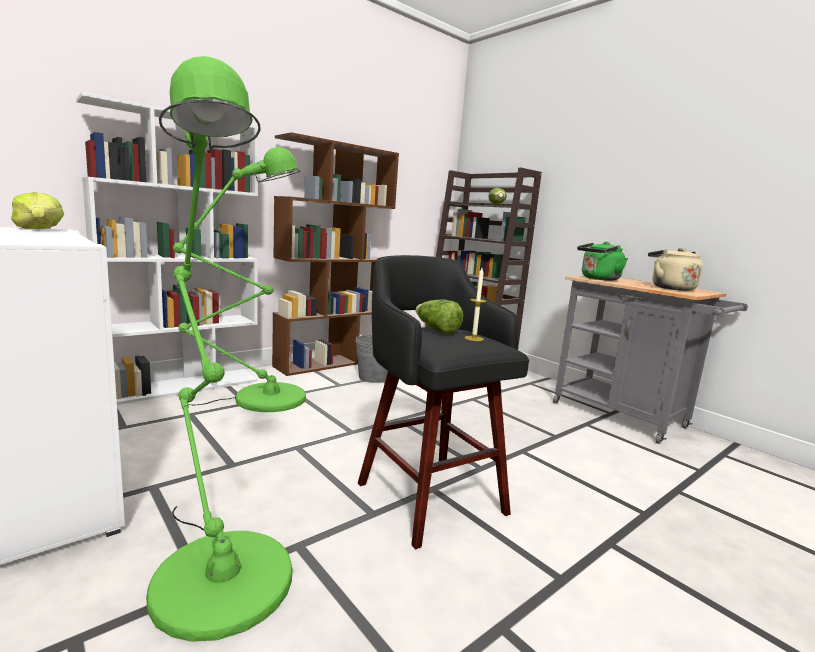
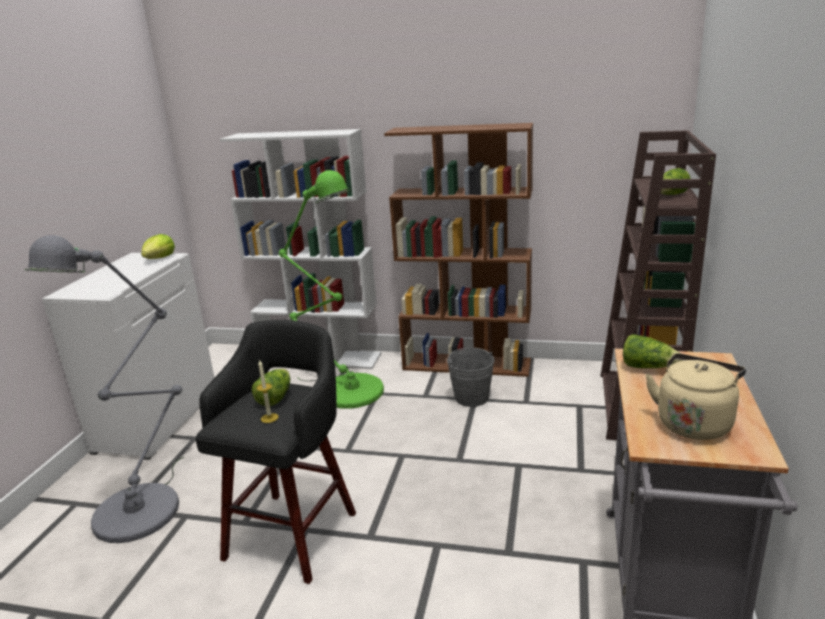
camera: 55 degrees right, 10 degrees up
green floor lamp [146,56,293,642] -> grey floor lamp [25,235,184,543]
green kettle [577,242,628,281] -> lettuce [623,334,684,368]

